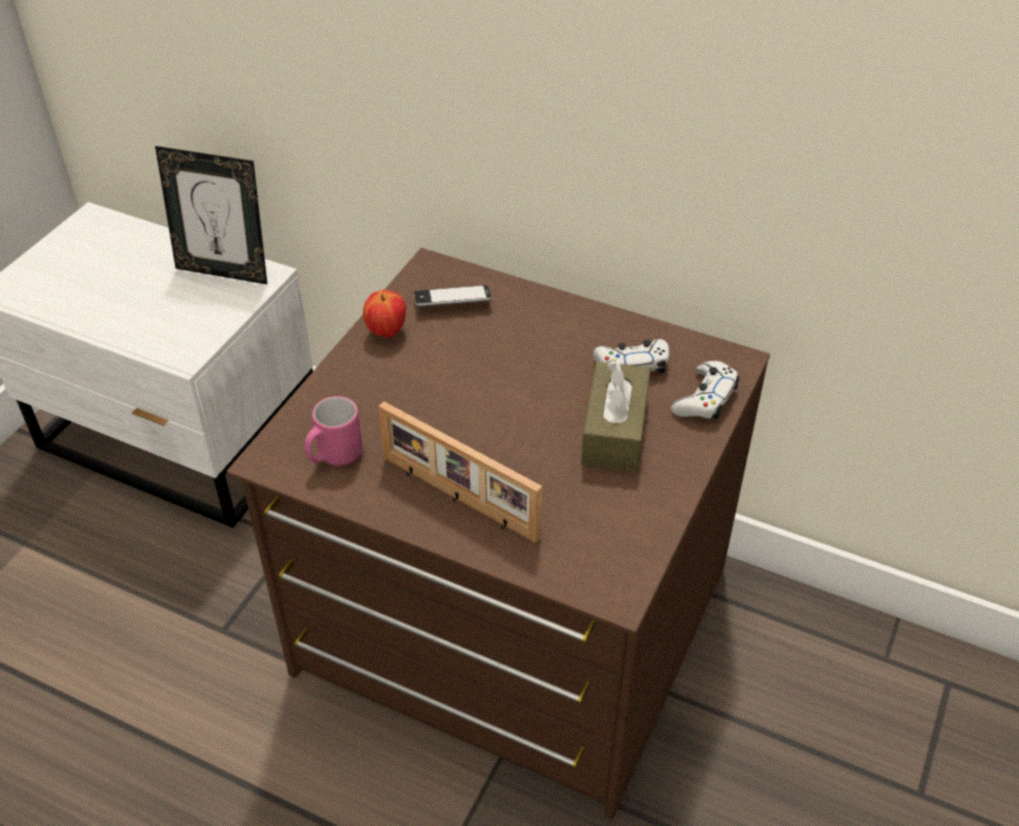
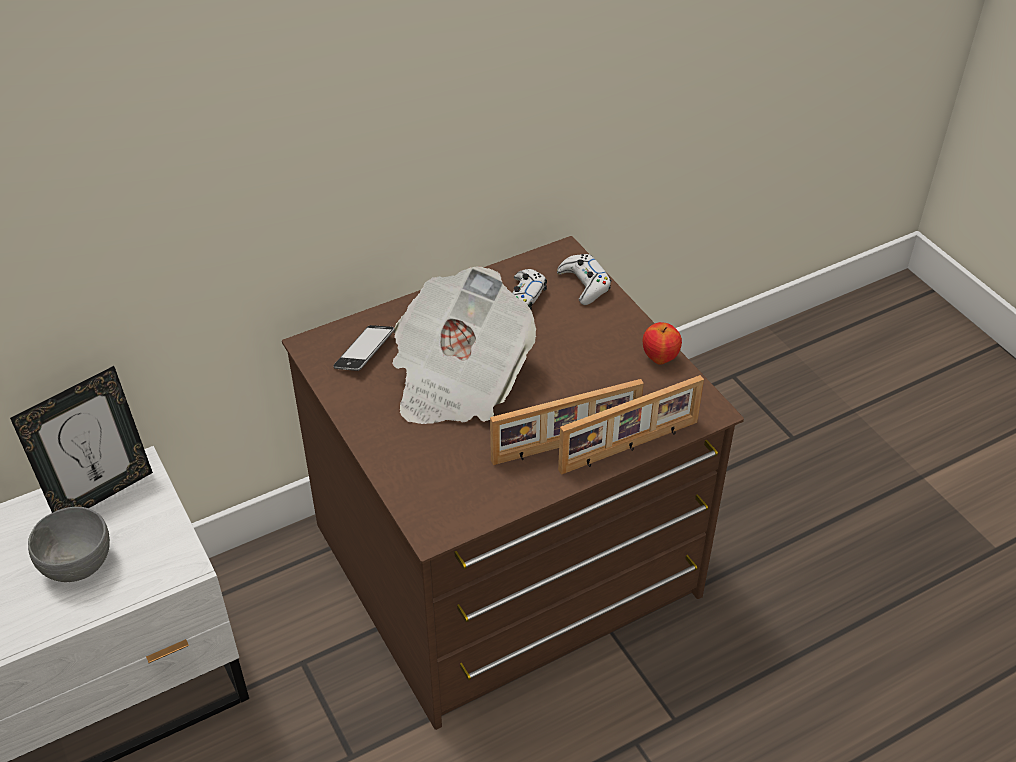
camera: 55 degrees left, 0 degrees up
pink mug [305,396,363,466] -> none
apple [363,290,406,338] -> apple moved to [643,322,682,365]
brown tissue box [581,360,651,472] -> none
none -> grey bowl [28,507,110,582]
none -> newspaper [392,266,536,424]
none -> picture frame [558,375,704,475]

